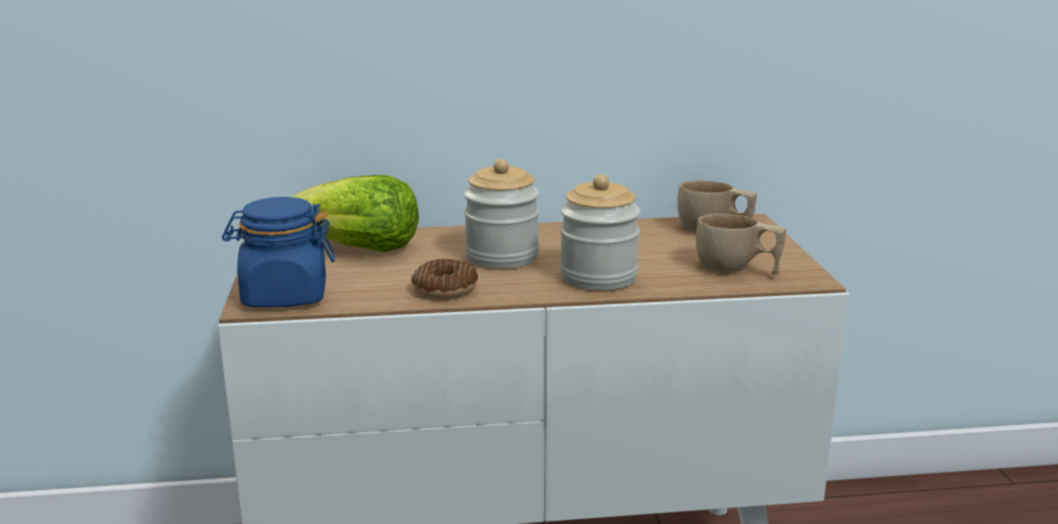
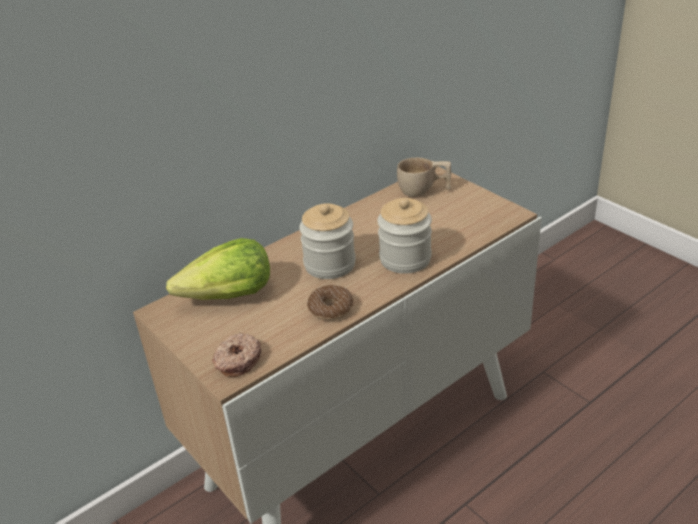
camera: 30 degrees left, 15 degrees up
blue jar [222,197,335,308] -> donut [212,333,262,377]
beige cup [696,213,786,275] -> none

